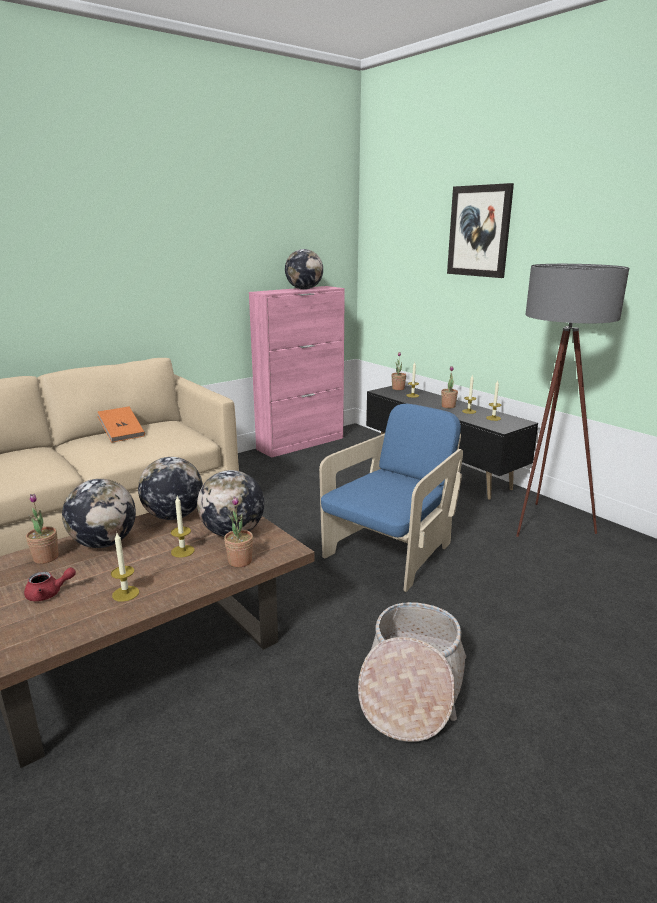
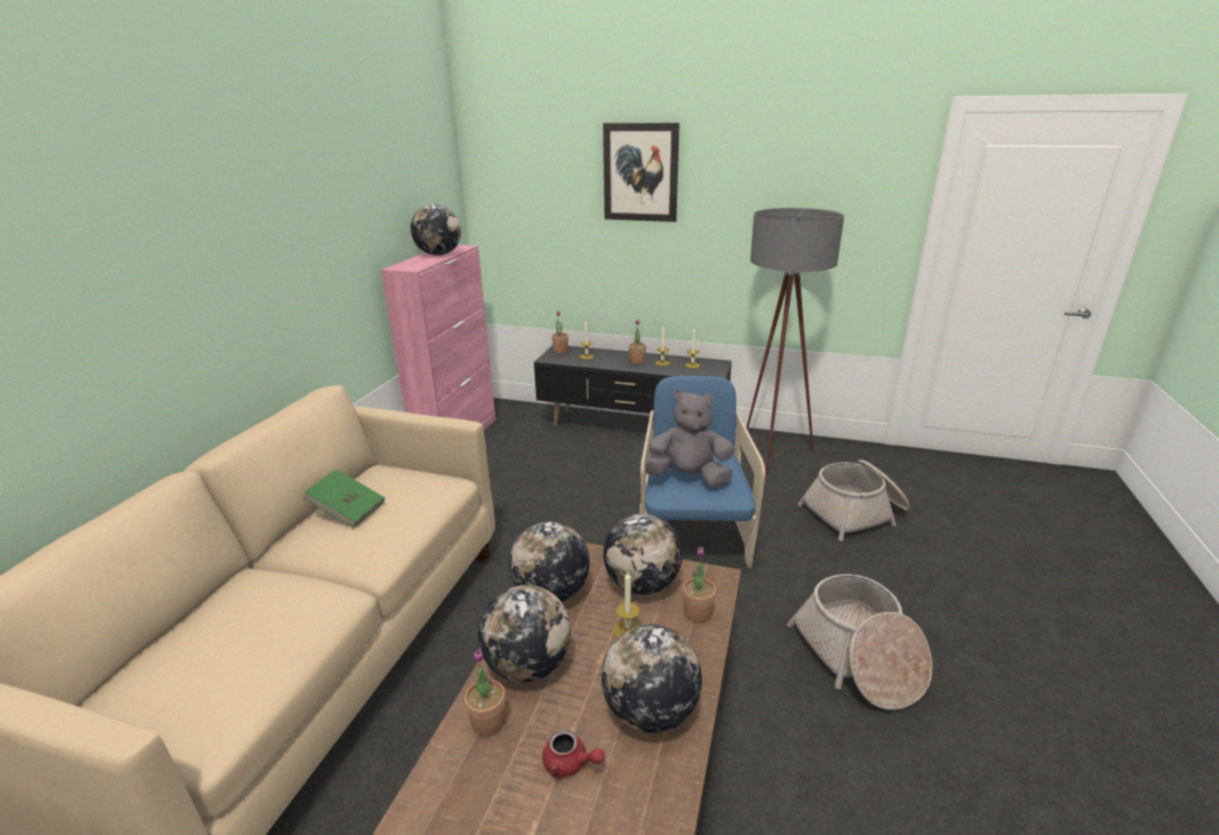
camera: 35 degrees left, 5 degrees up
red teapot [24,567,76,601] -> red teapot turned 75 degrees clockwise [542,730,605,778]
orange book [97,407,145,443] -> green book [303,469,385,528]
candle [111,533,139,602] -> globe [601,624,702,733]
none -> grey plush toy [640,389,734,487]
none -> basket [798,460,910,541]

